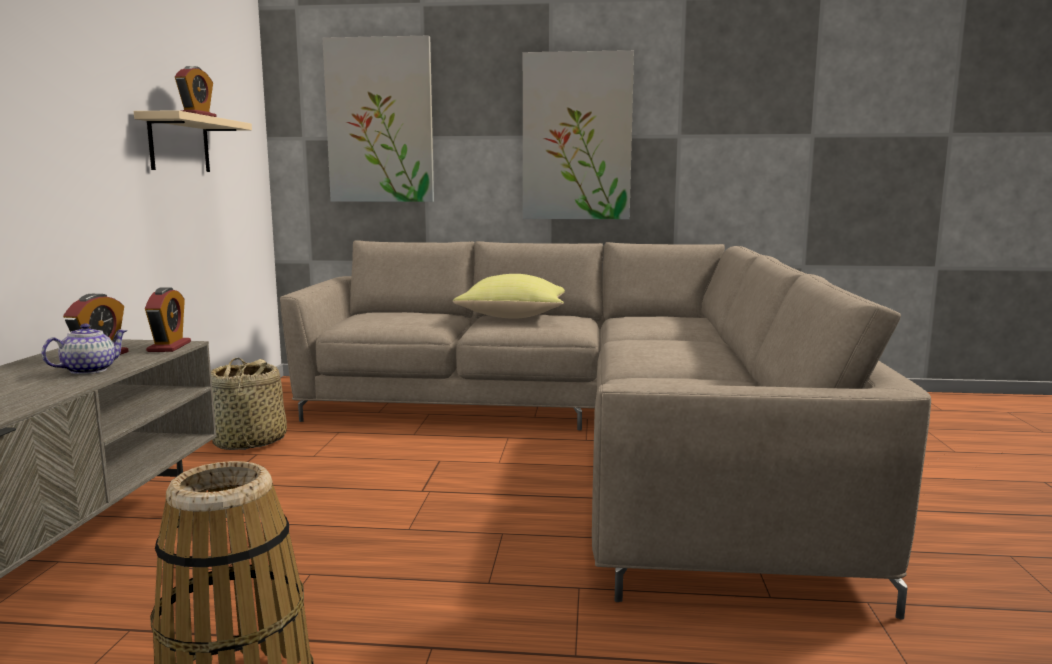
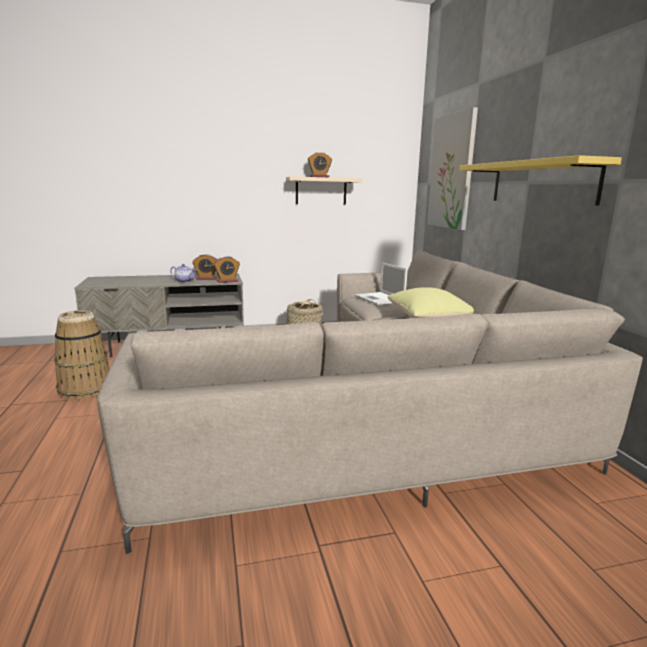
camera: 70 degrees right, 5 degrees up
picture [523,50,634,219] -> yellow shelf [459,155,622,206]
none -> laptop [355,262,408,305]

